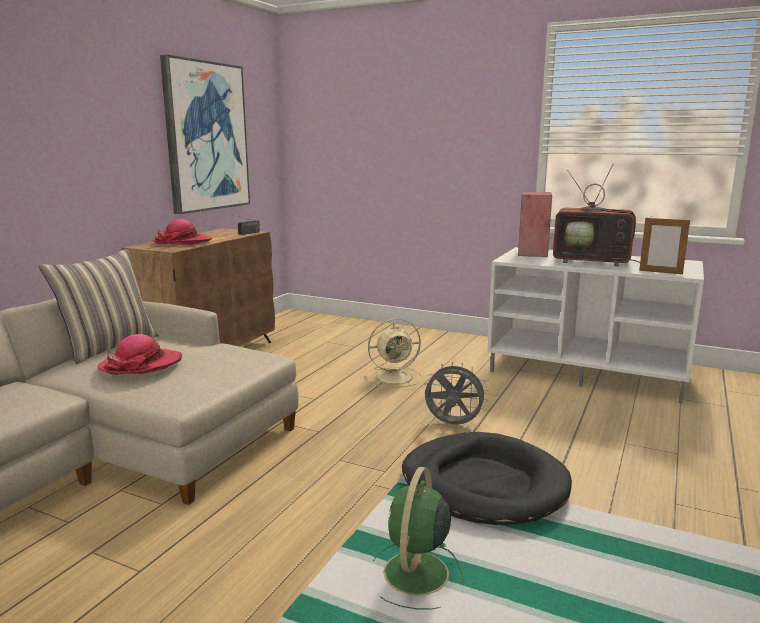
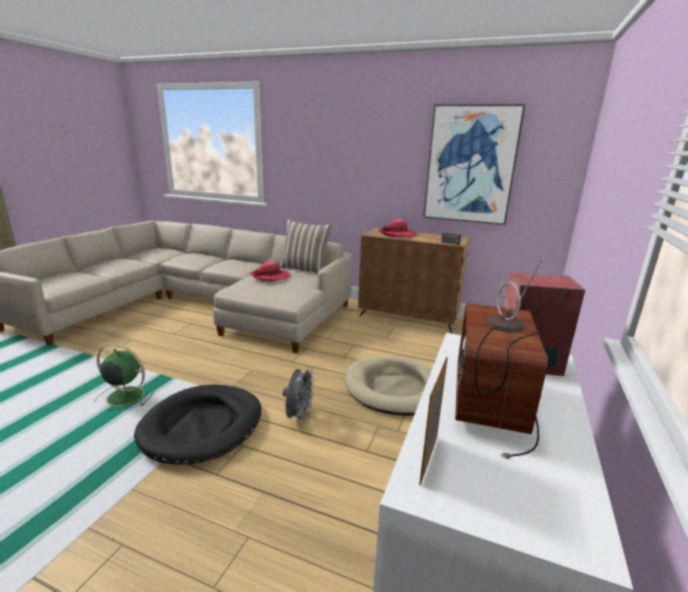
camera: 85 degrees right, 5 degrees up
beige fan [365,318,422,388] -> beige dog bed [345,356,432,416]

